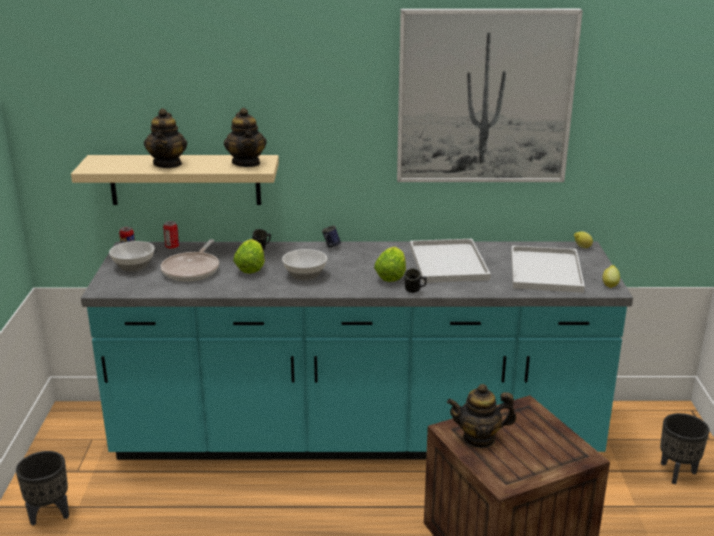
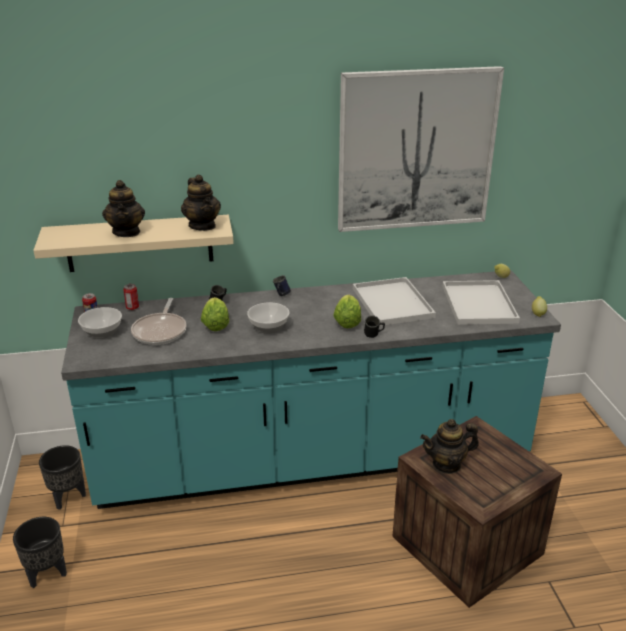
camera: 10 degrees left, 5 degrees up
black planter [660,413,709,484] -> black planter moved to [39,445,86,510]

